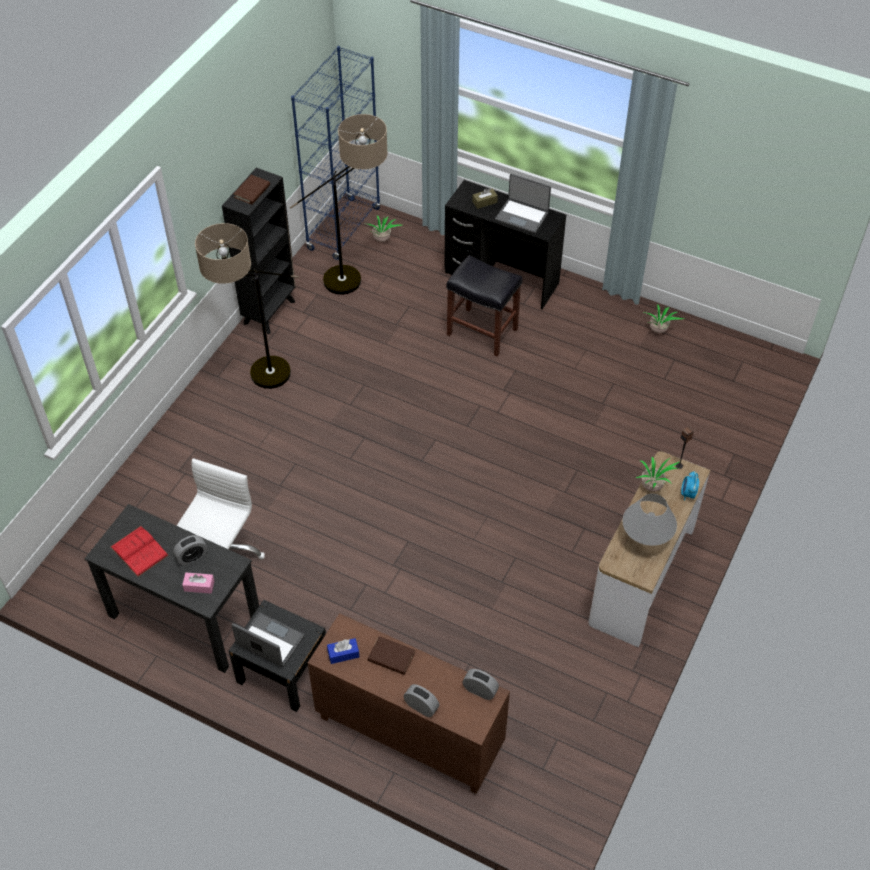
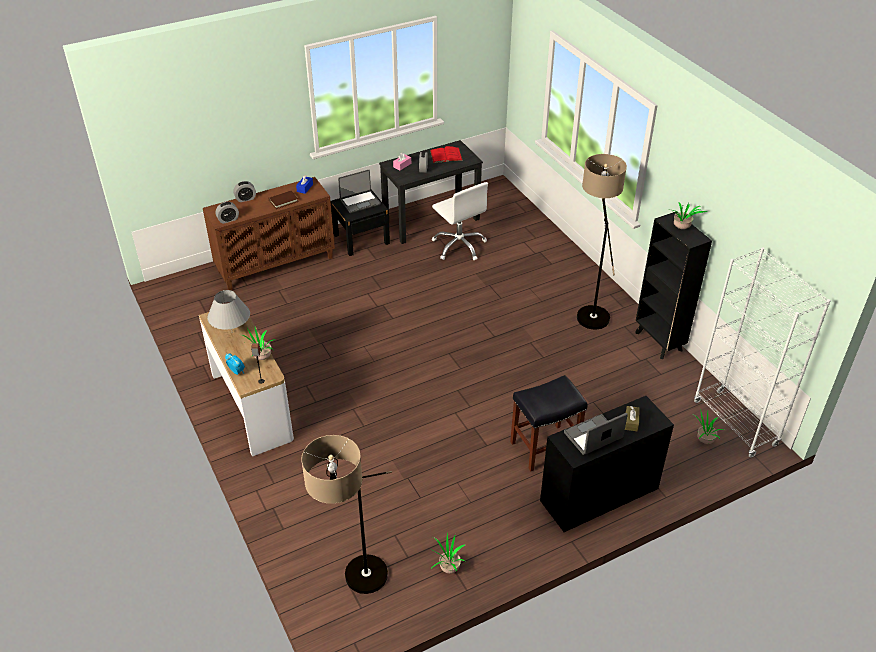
camera: 125 degrees right, 10 degrees down
brown book [233,175,270,205] -> potted plant [667,202,708,229]
floor lamp [290,114,388,295] -> floor lamp moved to [301,435,392,594]
blue bookcase [291,46,381,260] -> white bookcase [694,247,831,458]

